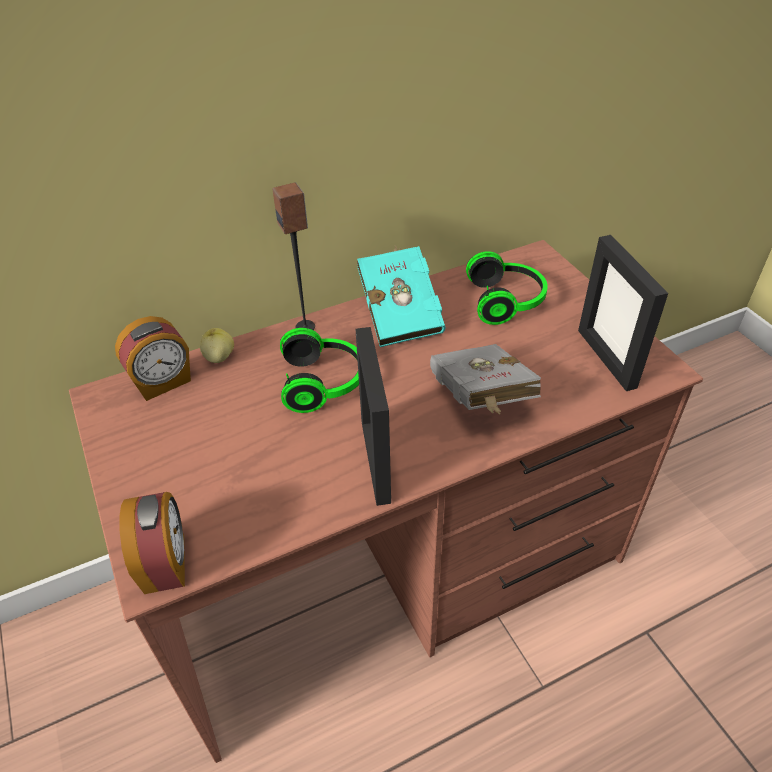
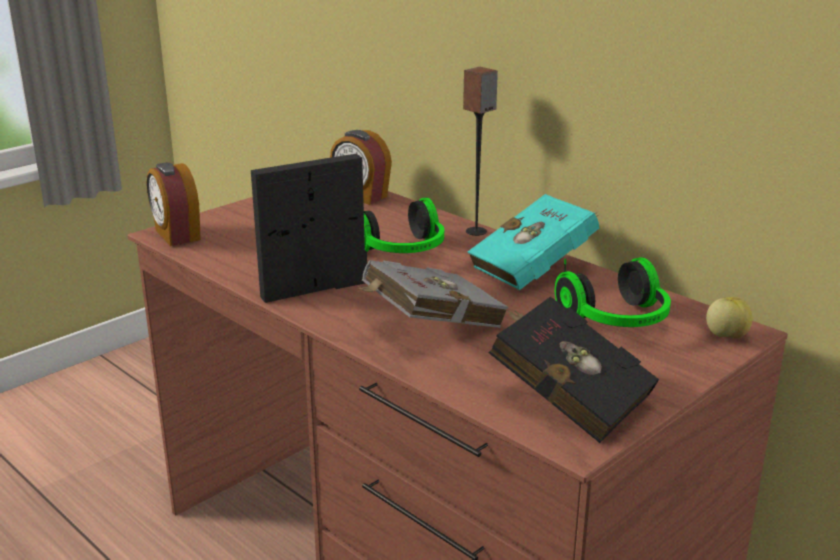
camera: 70 degrees right, 20 degrees down
alarm clock [119,492,185,594] -> alarm clock turned 90 degrees clockwise [146,162,201,246]
apple [200,328,234,363] -> apple moved to [706,297,753,338]
picture frame [578,235,668,391] -> black book [489,296,659,443]

